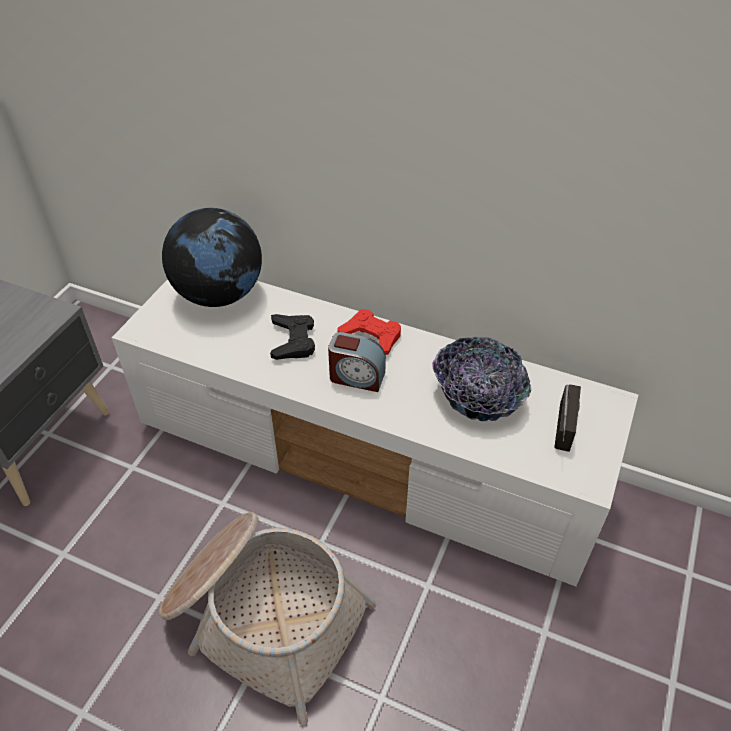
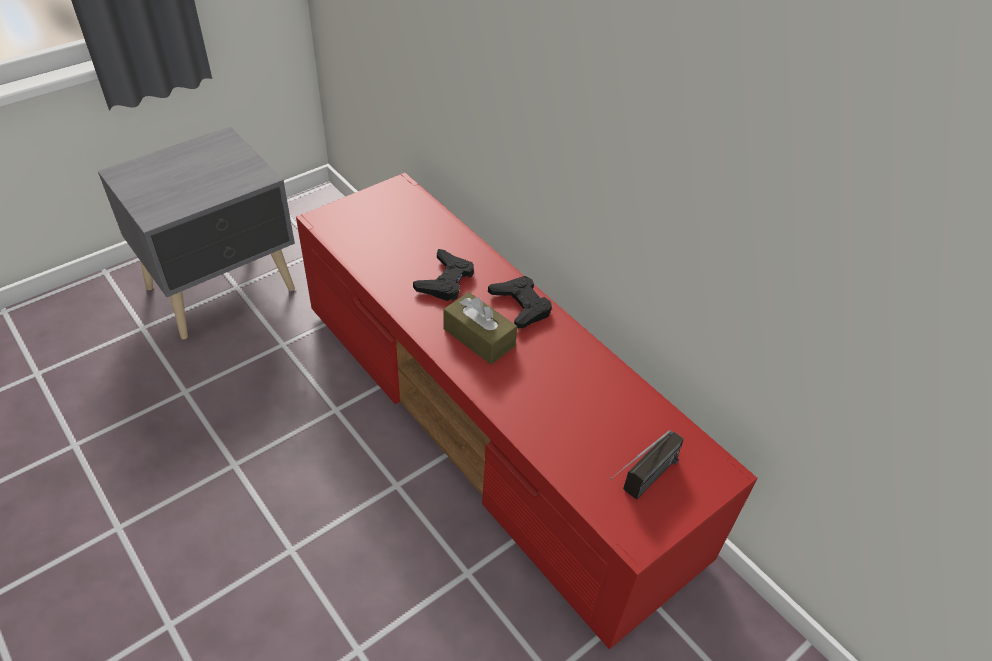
camera: 25 degrees right, 0 degrees up
white tv stand [112,279,638,587] -> red tv stand [296,173,758,650]
basket [159,512,377,725] -> none
globe [162,208,262,307] -> none
alarm clock [328,332,386,392] -> brown tissue box [444,292,517,365]
red game controller [337,309,401,355] -> black game controller [488,276,552,328]
bowl [432,337,532,421] -> none

